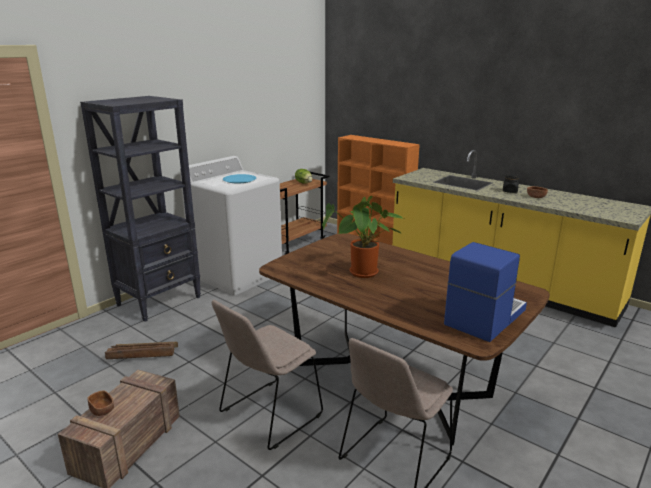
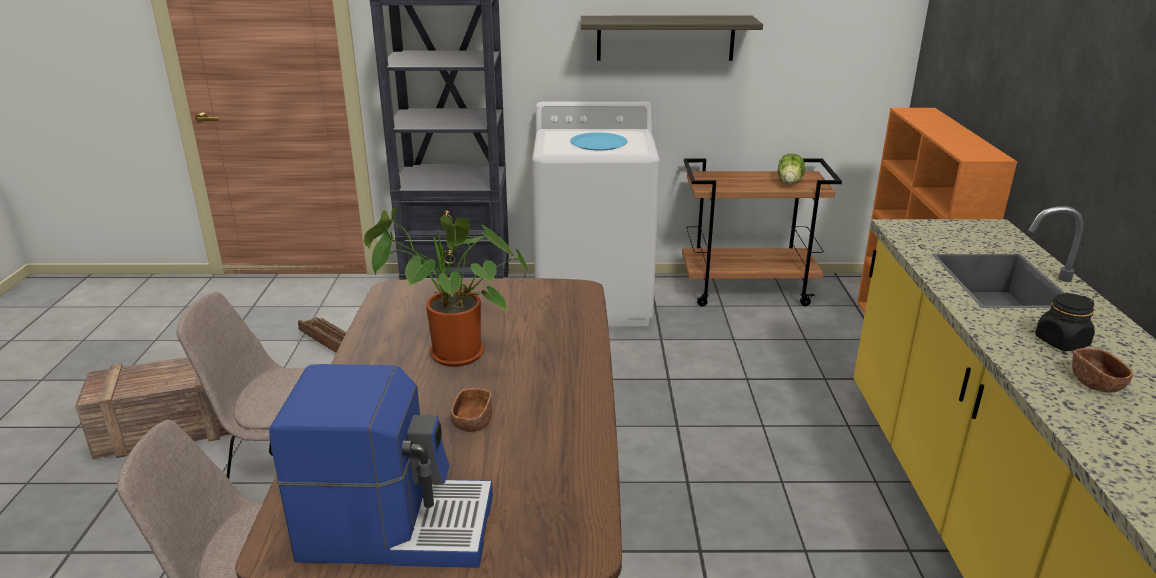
camera: 50 degrees right, 5 degrees up
brown bowl [87,390,114,416] -> brown bowl moved to [451,388,492,432]
none -> shelf [581,16,763,61]

